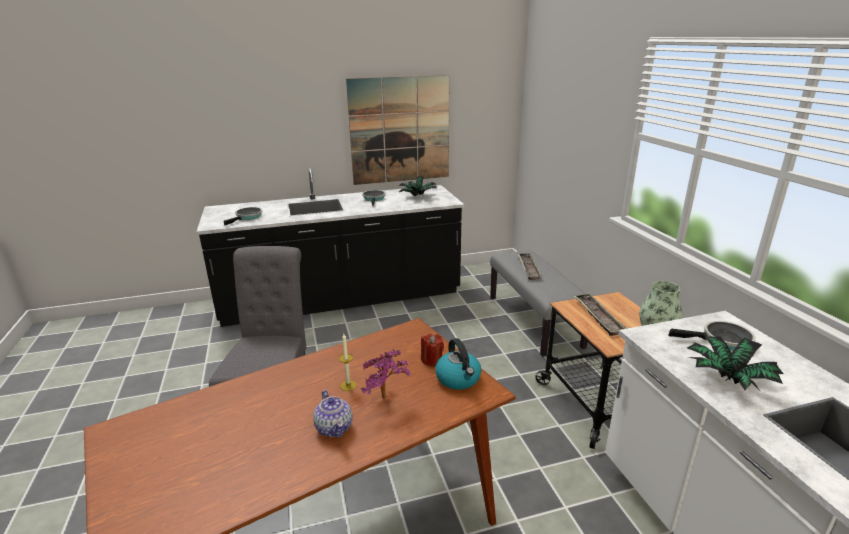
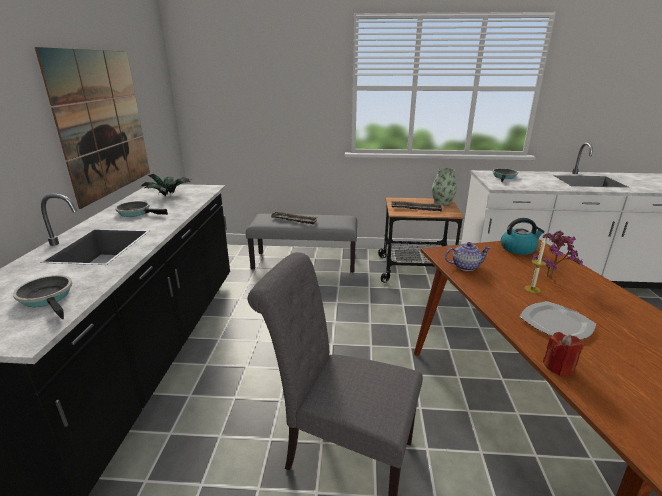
camera: 70 degrees left, 0 degrees up
teapot [313,390,353,438] -> teapot moved to [445,242,491,271]
red candle [421,333,444,366] -> red candle moved to [543,332,583,376]
potted plant [687,336,783,392] -> none
none -> plate [520,301,596,340]

